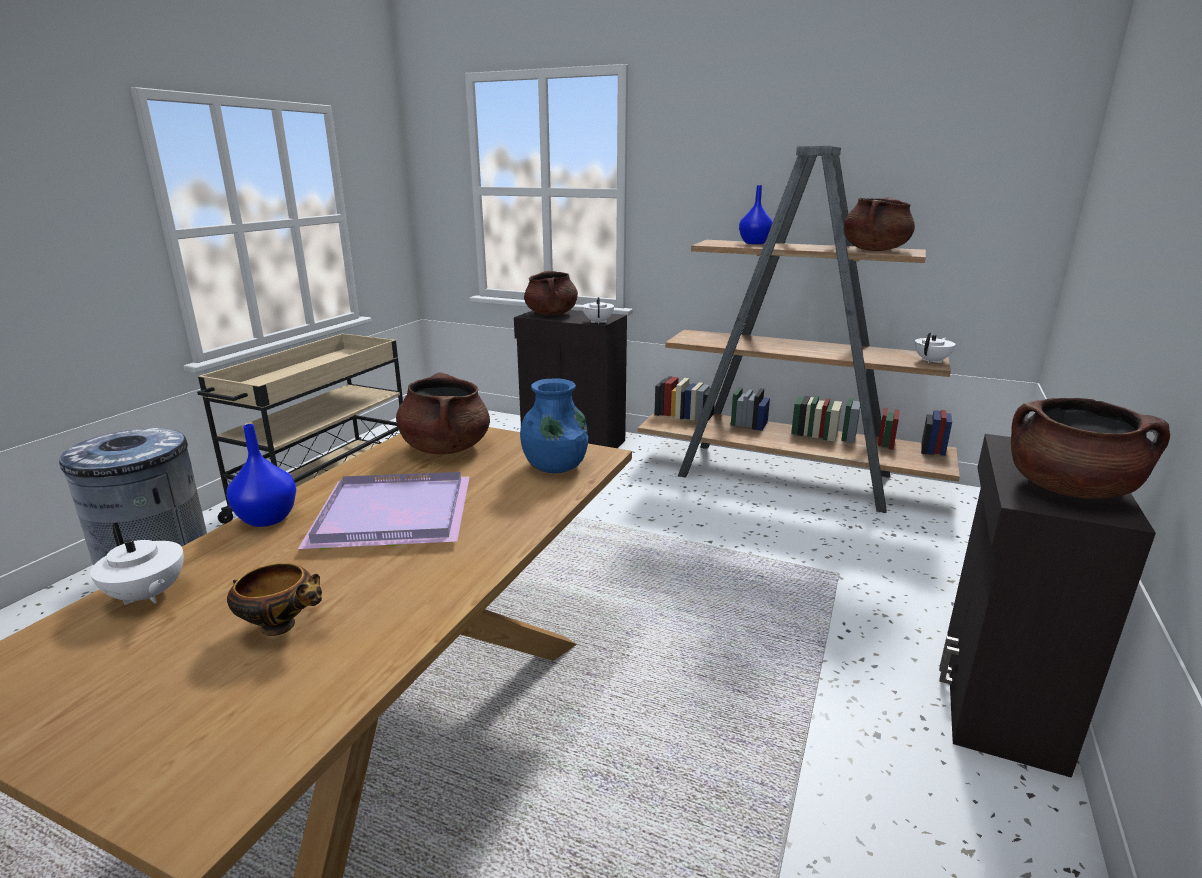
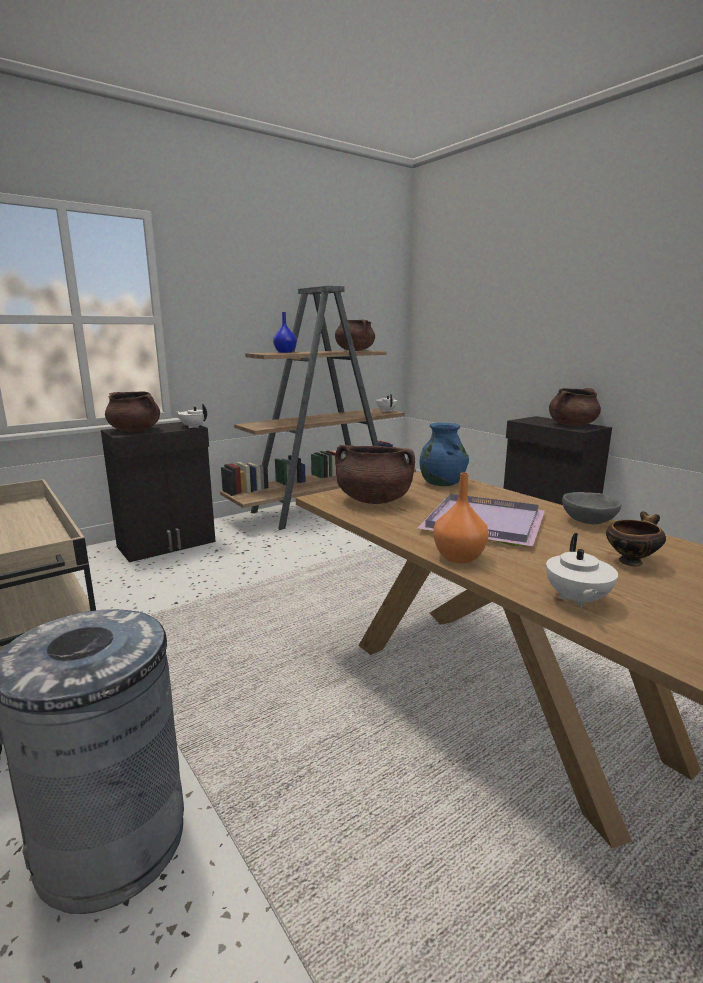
camera: 60 degrees left, 5 degrees down
white teapot [90,522,184,605] -> white teapot turned 120 degrees clockwise [546,533,618,608]
blue vase [227,424,296,527] -> orange vase [433,472,489,563]
none -> grey bowl [562,492,622,524]

